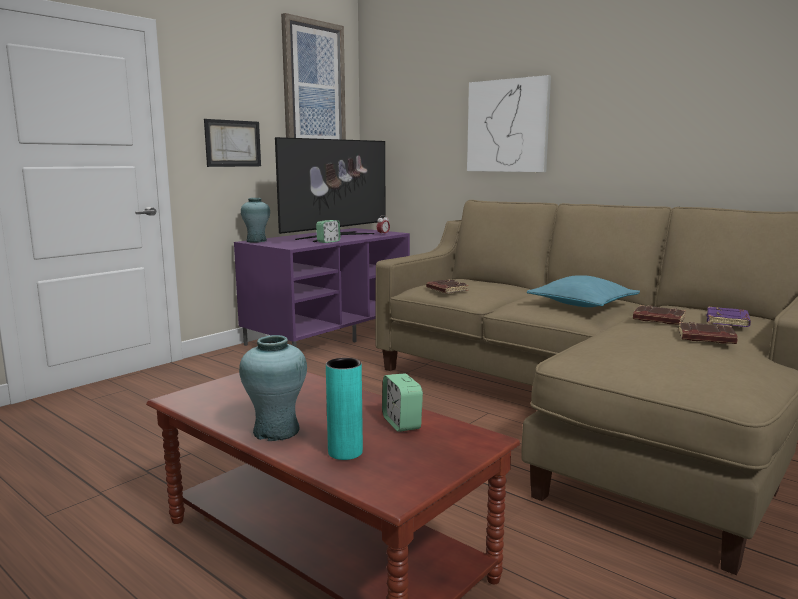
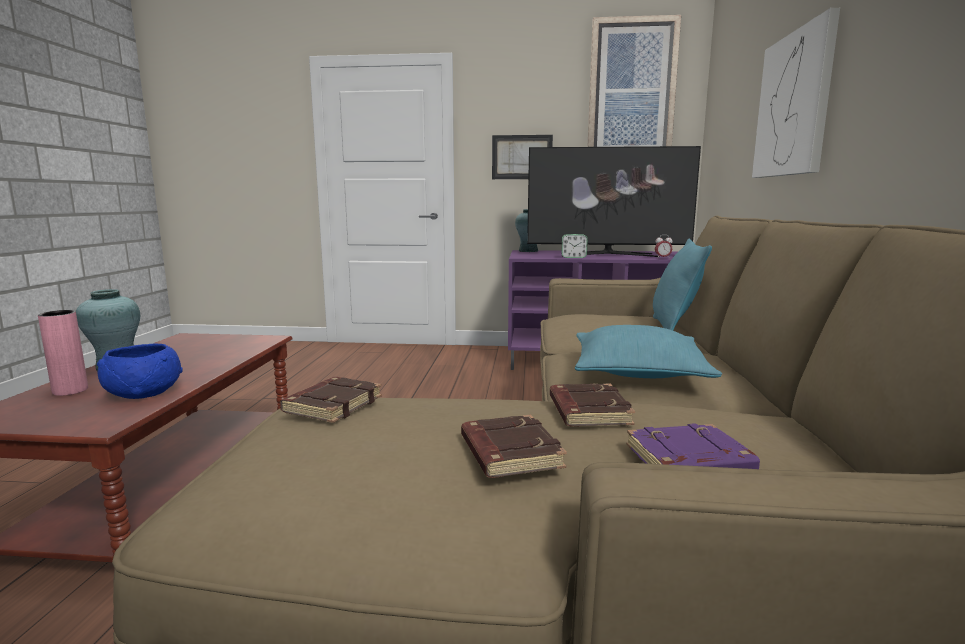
camera: 55 degrees right, 0 degrees up
turquoise vase [326,358,363,460] -> pink vase [38,310,88,396]
alarm clock [382,373,423,432] -> blue bowl [97,343,183,399]
brown book [426,279,469,293] -> brown book moved to [280,377,382,423]
none -> turquoise pillow [653,239,712,330]

